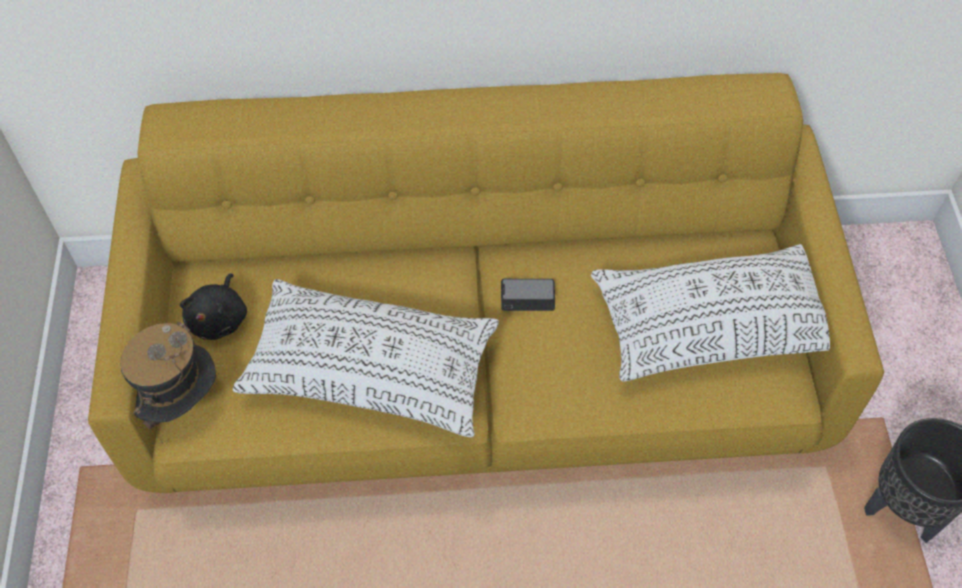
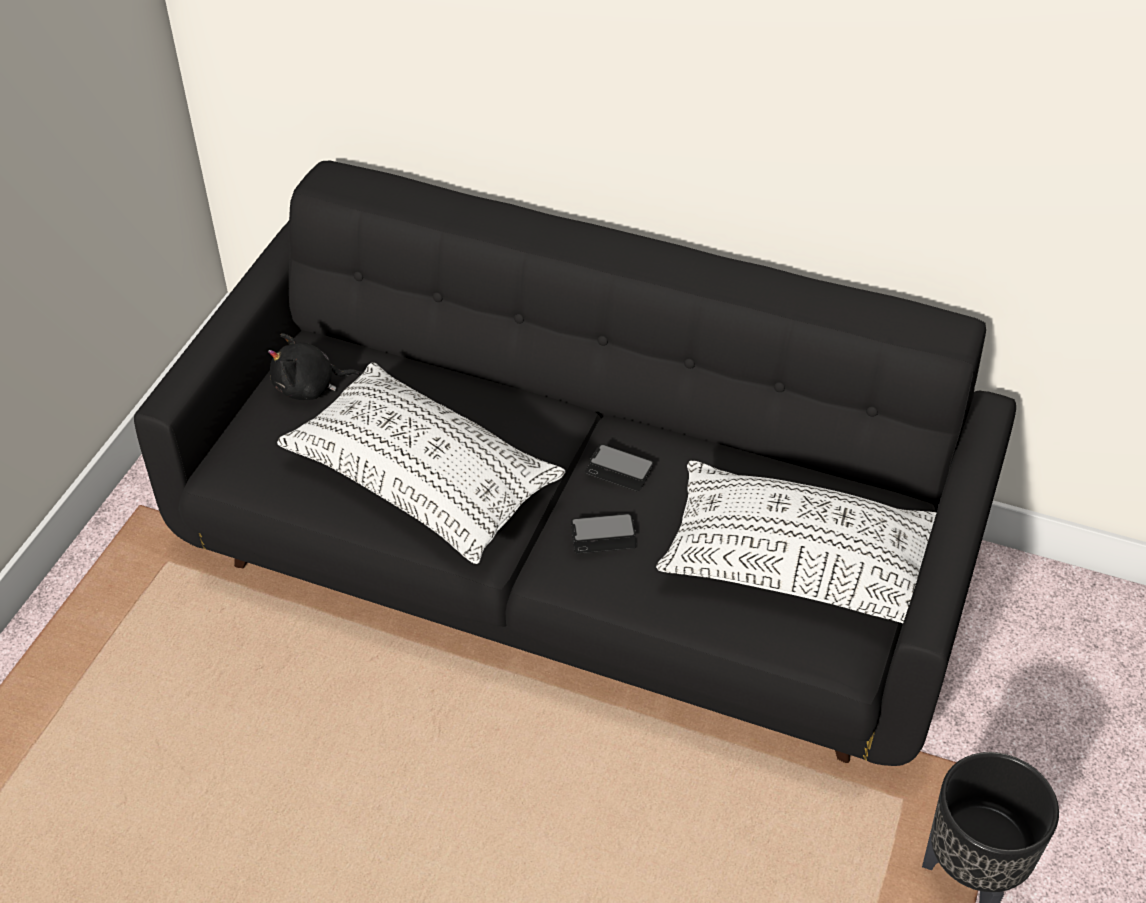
camera: 25 degrees right, 10 degrees down
yellow sofa [88,73,884,493] -> black sofa [134,161,1016,766]
hat [120,322,216,444] -> none
black plush toy [180,274,247,340] -> black plush toy turned 45 degrees clockwise [268,333,361,400]
none -> phone [571,513,637,554]

